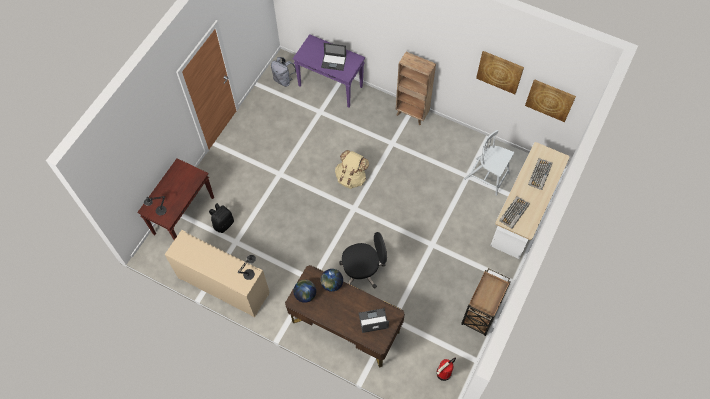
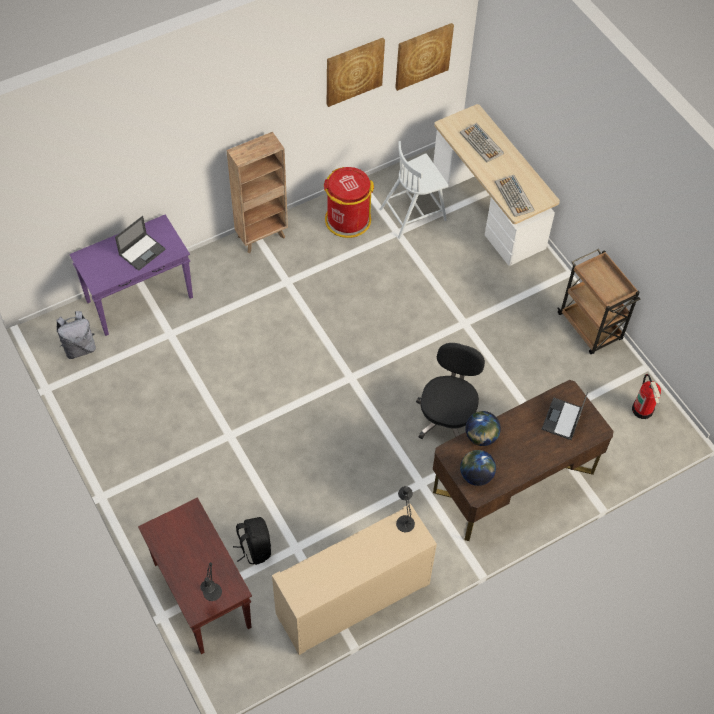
camera: 60 degrees left, 5 degrees down
beige backpack [335,150,369,189] -> none
none -> red trash can [324,167,374,238]

